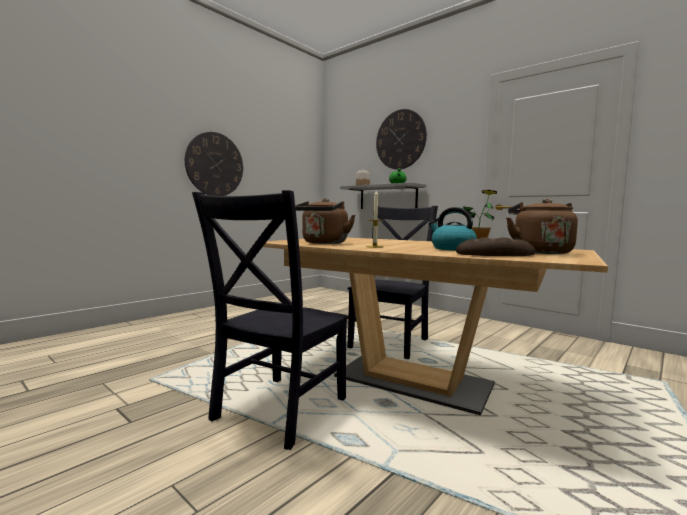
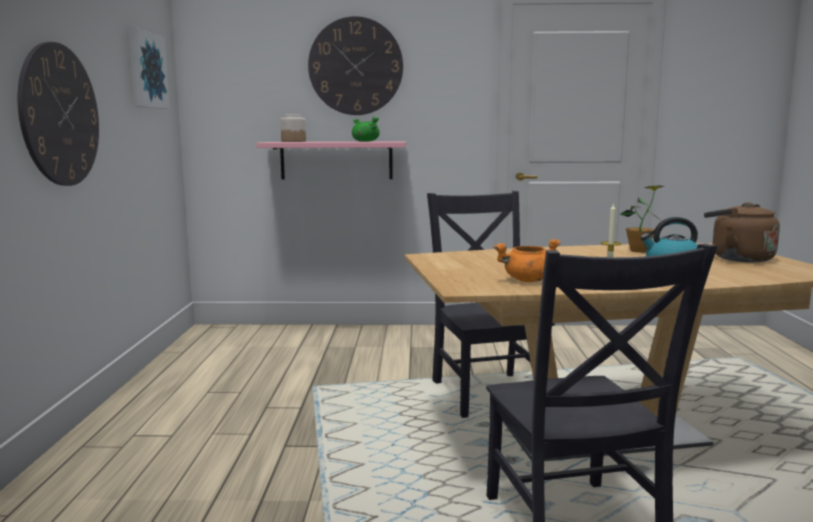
camera: 40 degrees left, 5 degrees up
brown kettle [295,198,356,244] -> orange cooking pot [494,239,561,282]
grey shelf [340,182,426,209] -> pink shelf [256,142,406,179]
bread [456,237,536,256] -> none
none -> picture [128,27,170,109]

